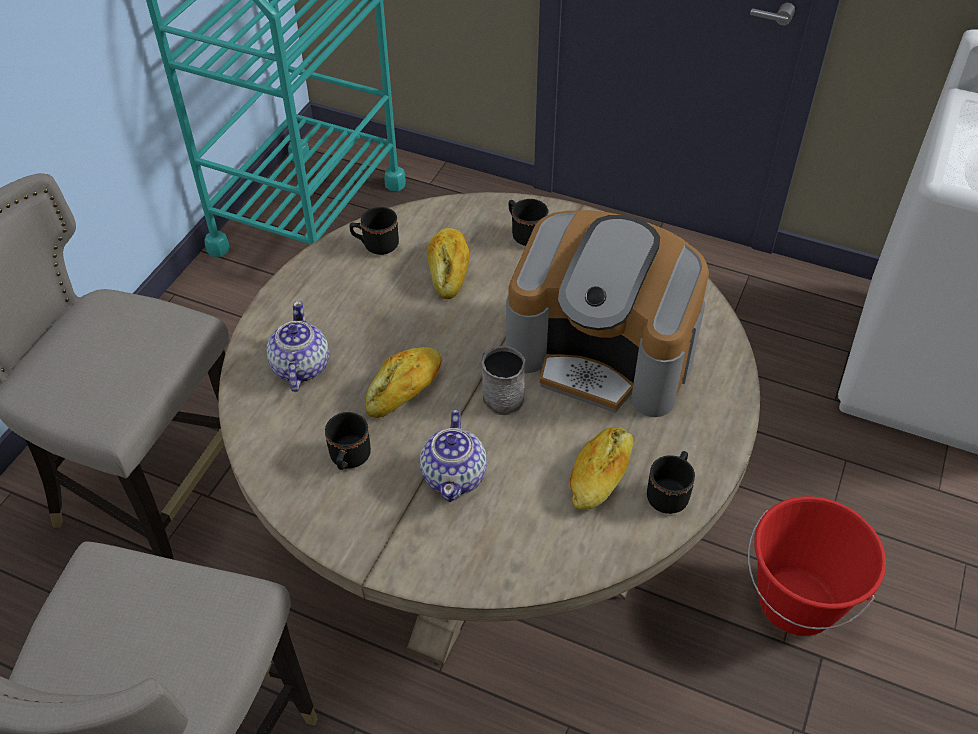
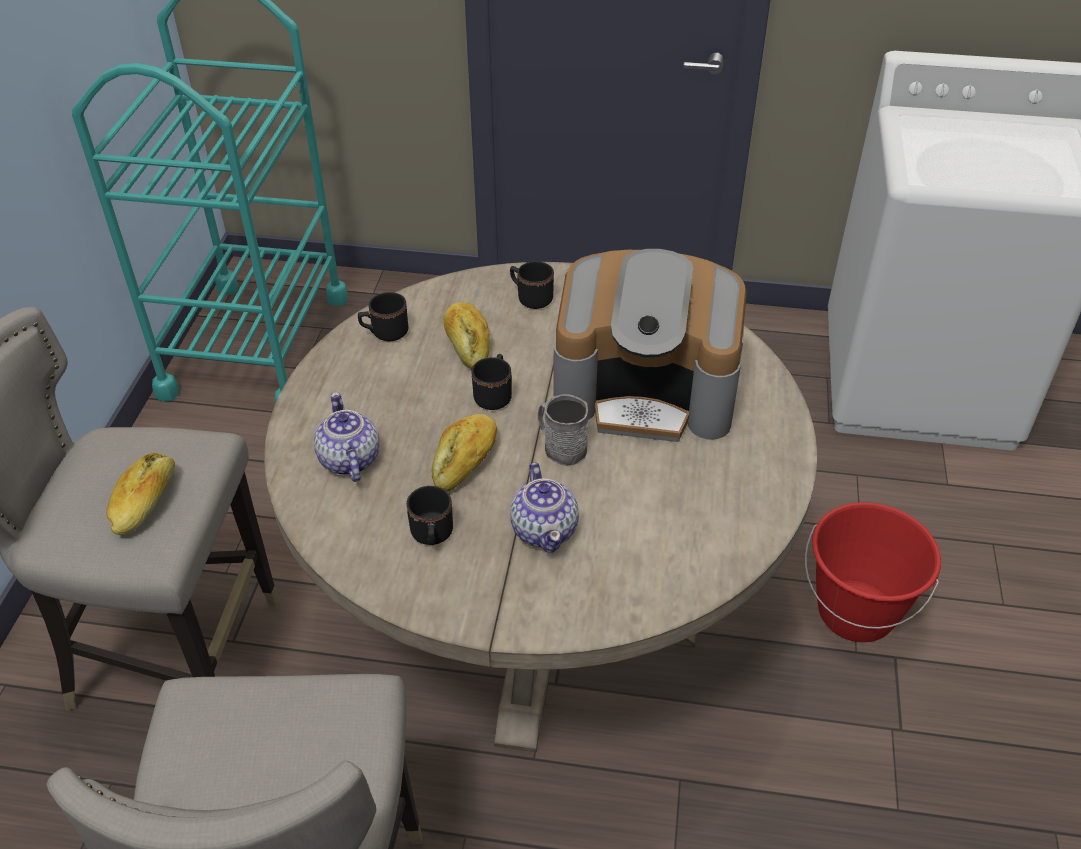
camera: 15 degrees left, 5 degrees down
bread [570,427,634,510] -> bread moved to [107,453,175,535]
black mug [647,451,695,514] -> black mug moved to [471,354,512,410]

